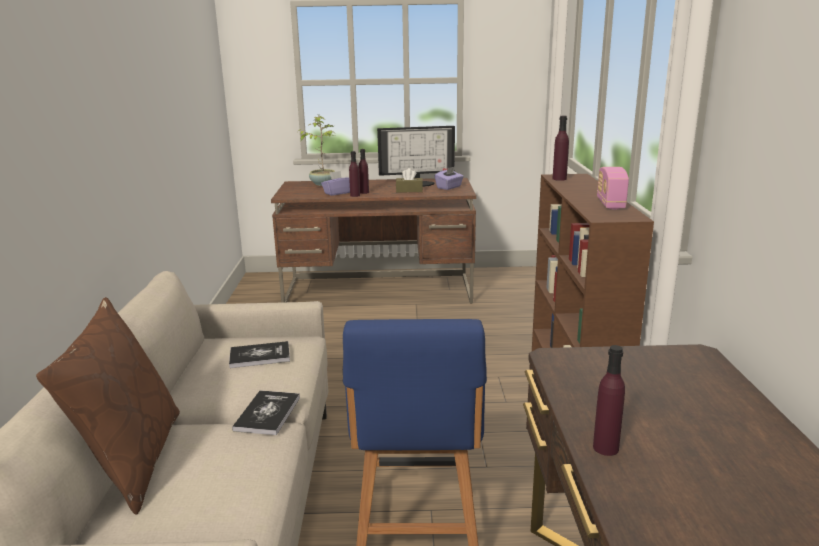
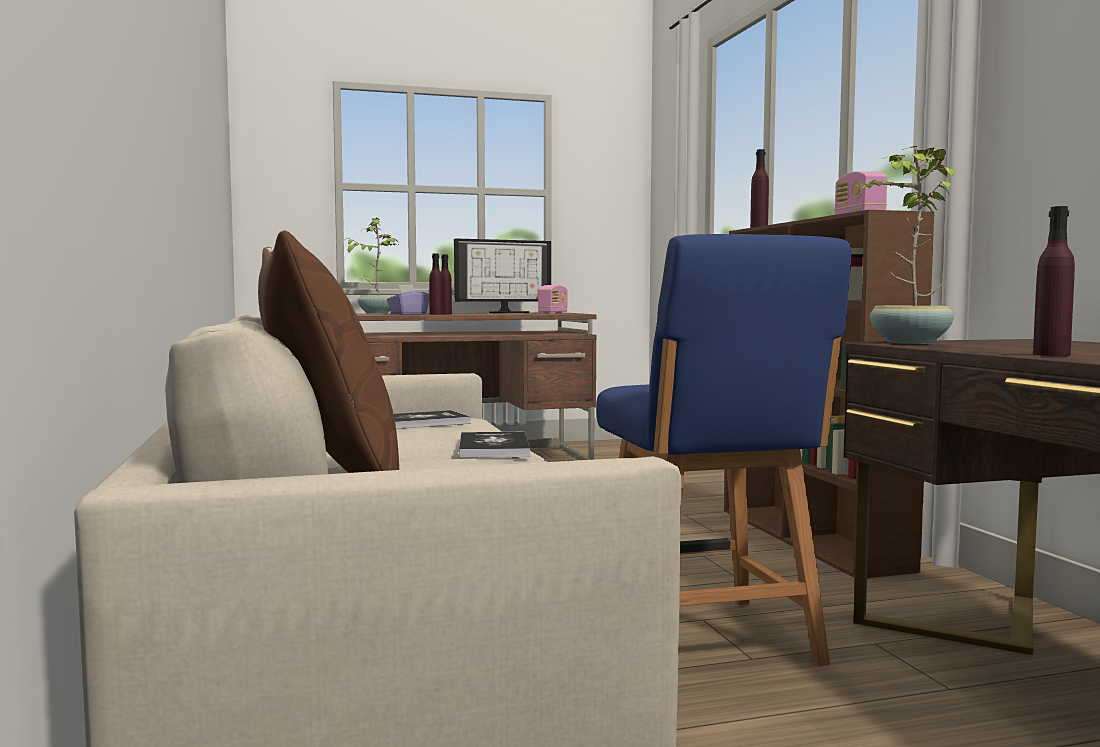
camera: 15 degrees left, 15 degrees down
brown tissue box [396,168,423,193] -> none
purple tissue box [435,166,464,190] -> radio [538,285,568,314]
none -> potted plant [857,146,954,344]

